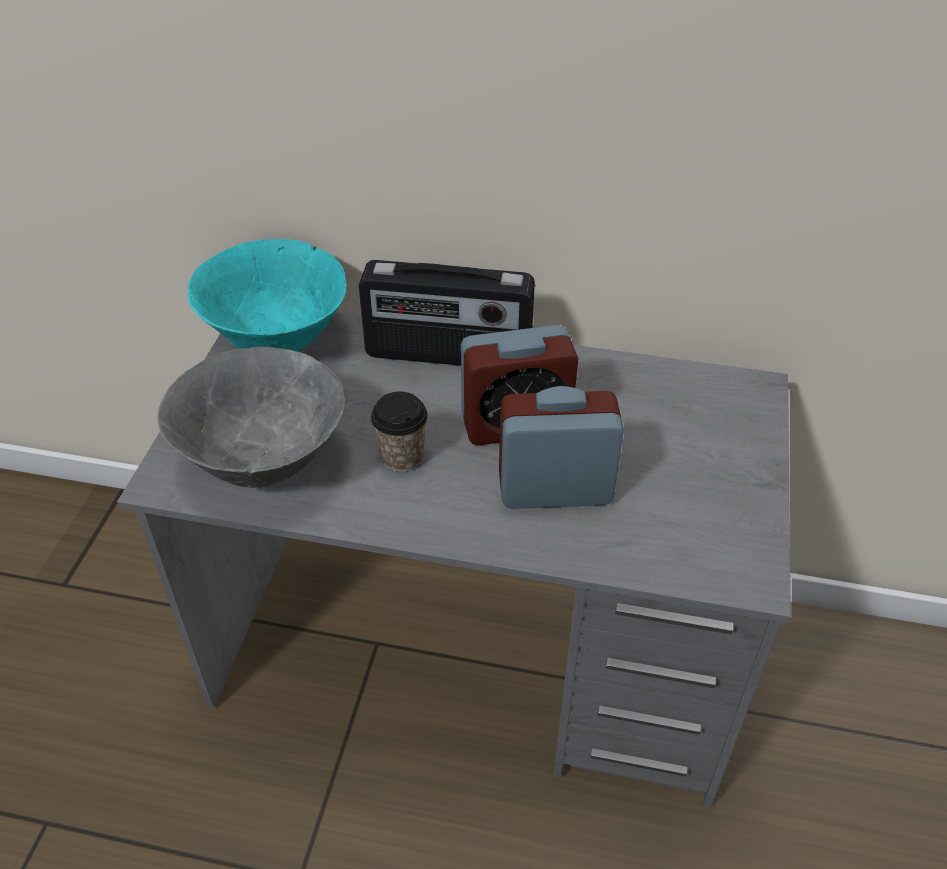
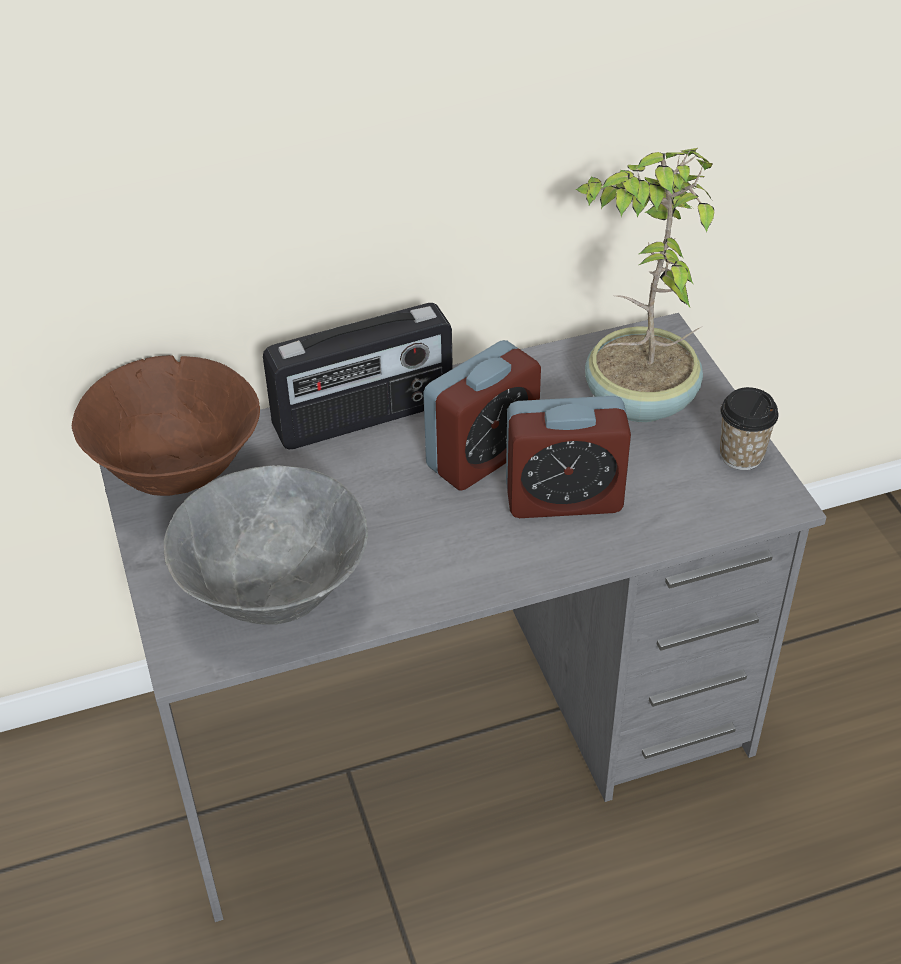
camera: 30 degrees left, 0 degrees up
turquoise bowl [188,239,346,352] -> brown bowl [72,355,260,496]
cup [371,391,428,472] -> cup moved to [720,387,779,470]
alarm clock [499,386,624,509] -> alarm clock turned 150 degrees counterclockwise [506,396,631,518]
none -> potted plant [576,148,714,422]

